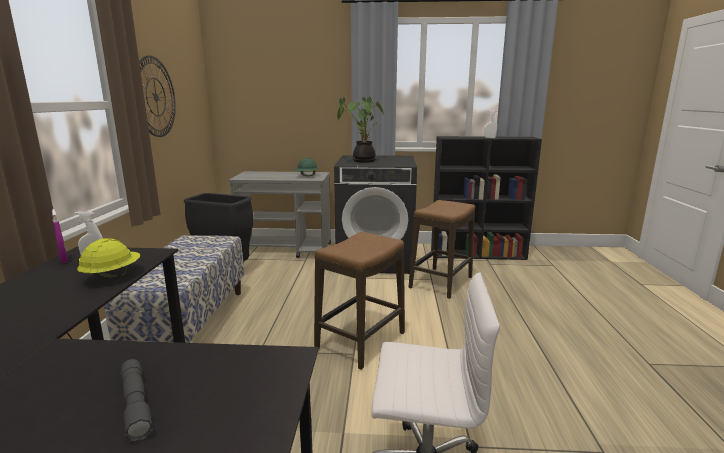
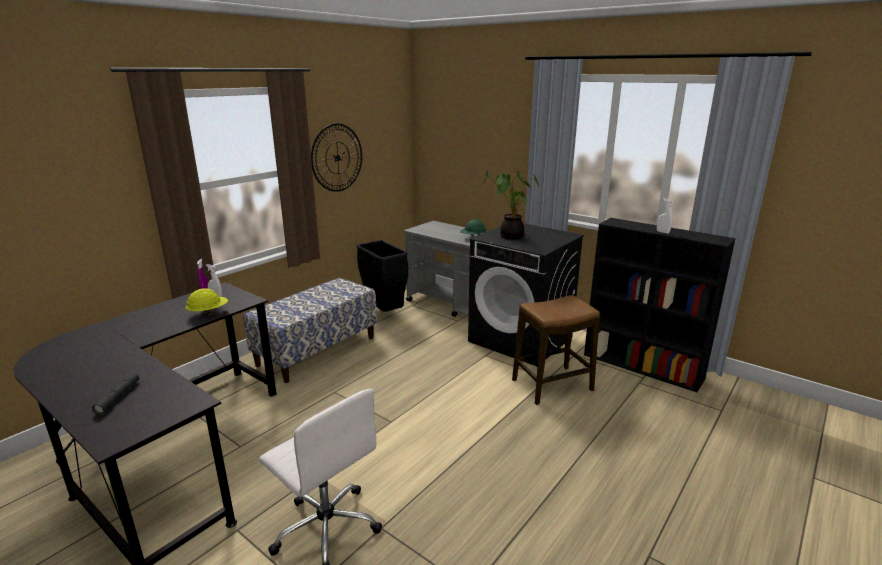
camera: 35 degrees right, 5 degrees up
stool [314,232,405,370] -> none

